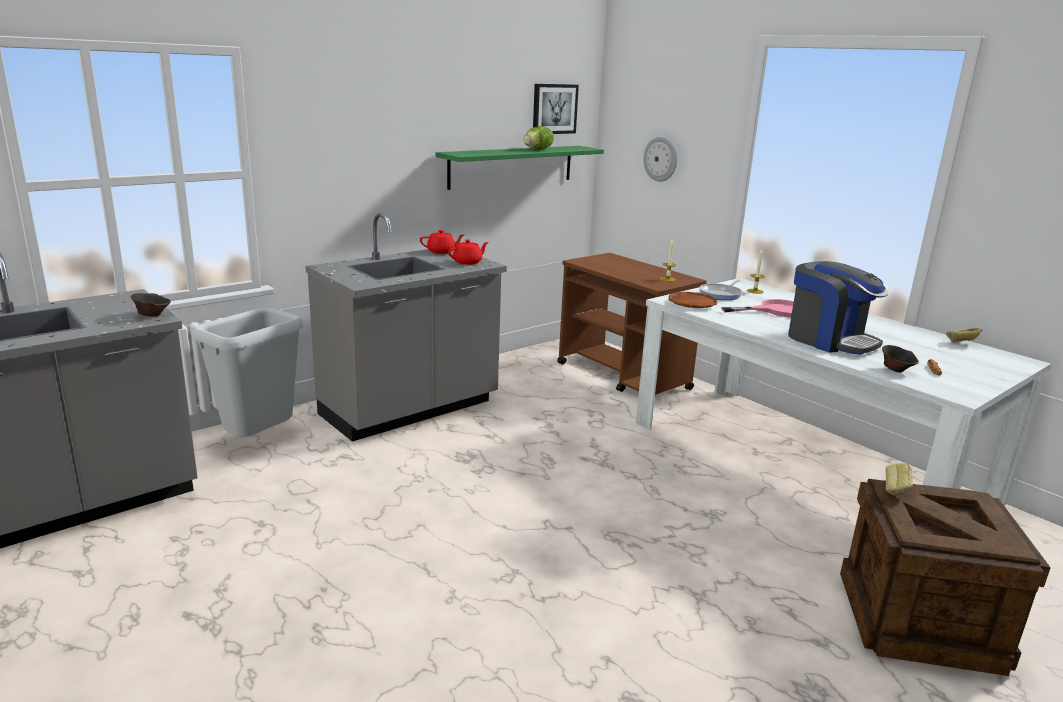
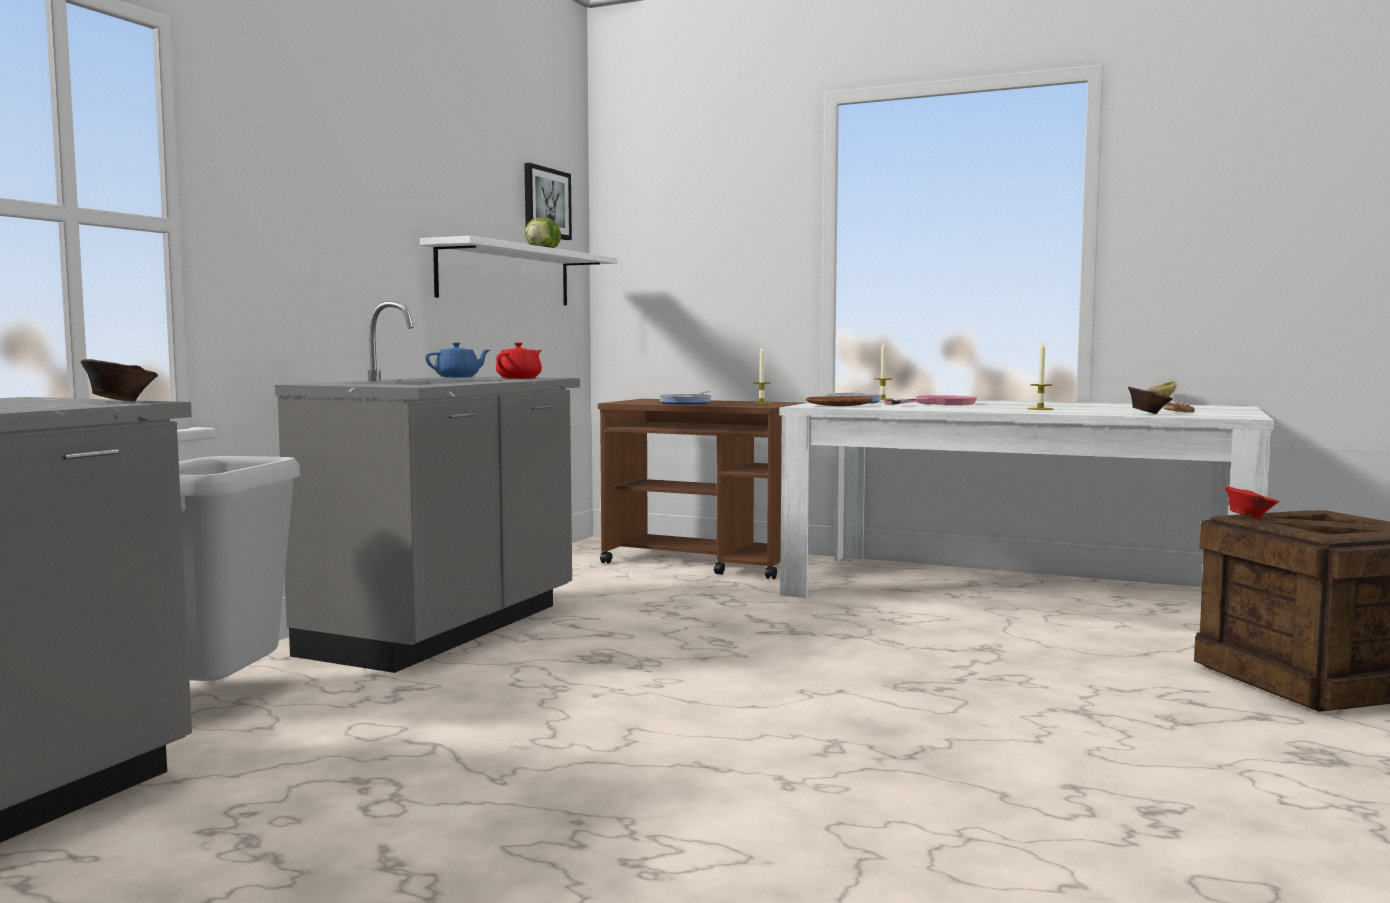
camera: 25 degrees left, 15 degrees down
red teapot [420,230,464,254] -> blue teapot [425,342,490,377]
green shelf [436,146,604,190] -> white shelf [420,236,617,305]
wall clock [643,137,677,182] -> none
coffee machine [788,261,889,355] -> candle [1027,342,1054,410]
bread [885,463,913,496] -> red bowl [1224,486,1279,519]
none -> frying pan [659,391,712,404]

